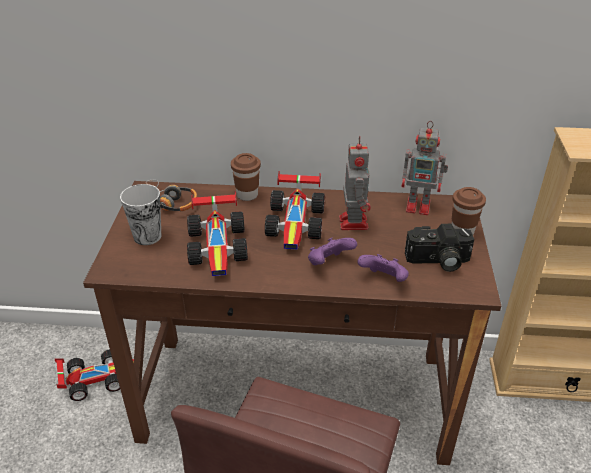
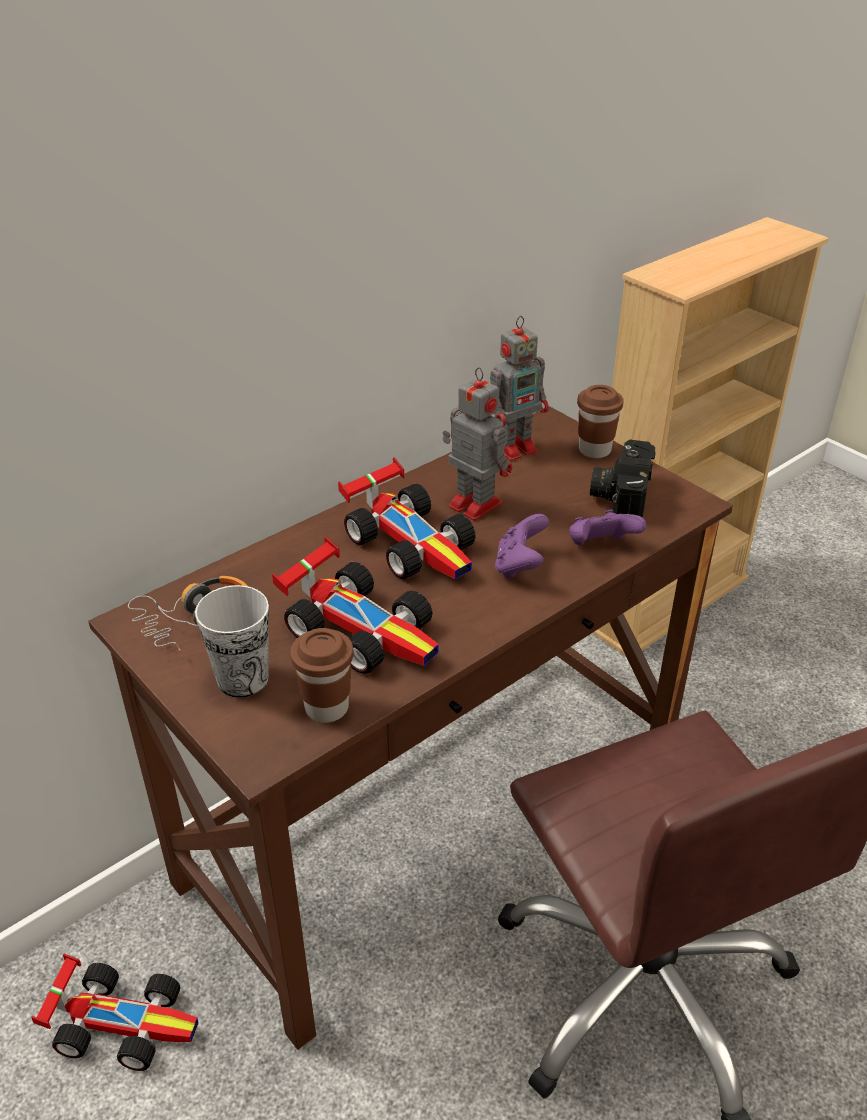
camera: 45 degrees left, 0 degrees up
toy car [54,350,134,401] -> toy car turned 75 degrees clockwise [31,953,199,1071]
brown cup [231,153,261,201] -> brown cup moved to [290,628,353,723]
camera [405,224,474,272] -> camera turned 150 degrees clockwise [590,439,656,518]

